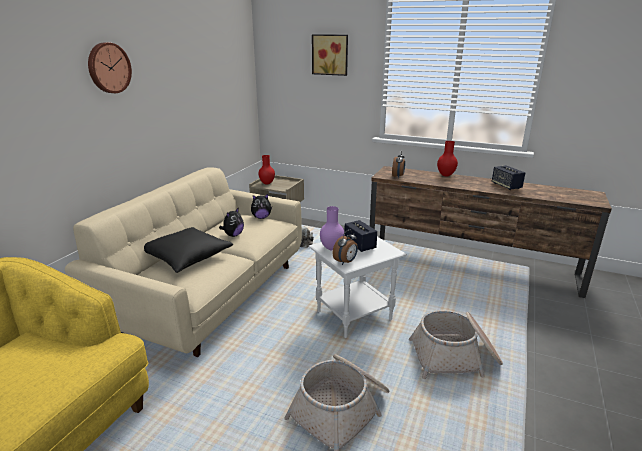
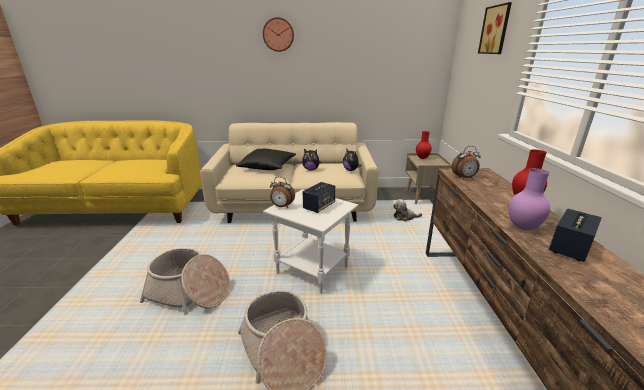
camera: 65 degrees right, 0 degrees up
purple vase [320,206,345,250] -> purple vase moved to [509,168,550,230]

